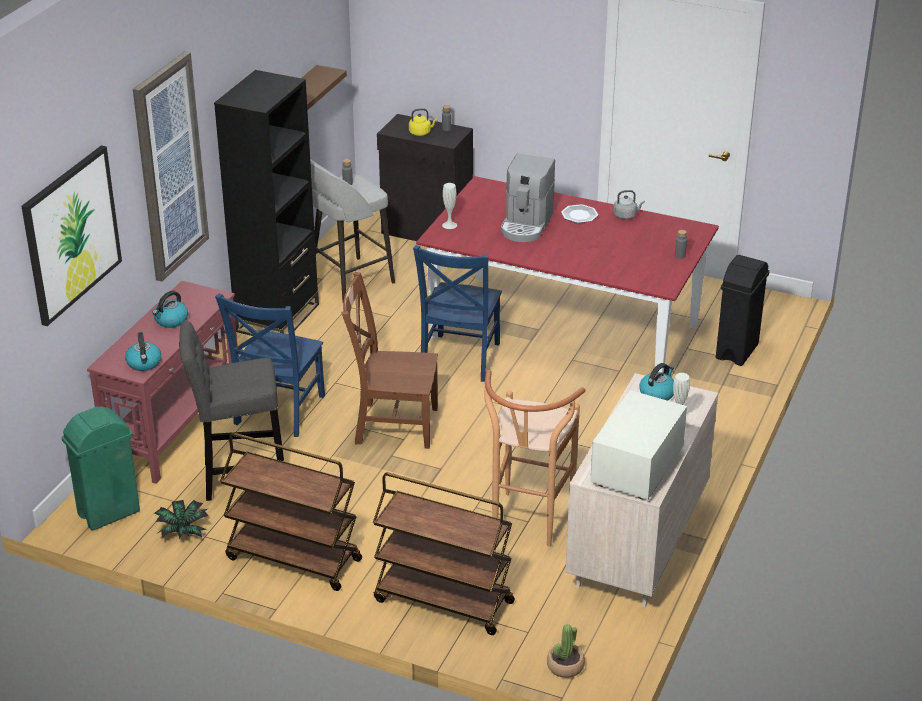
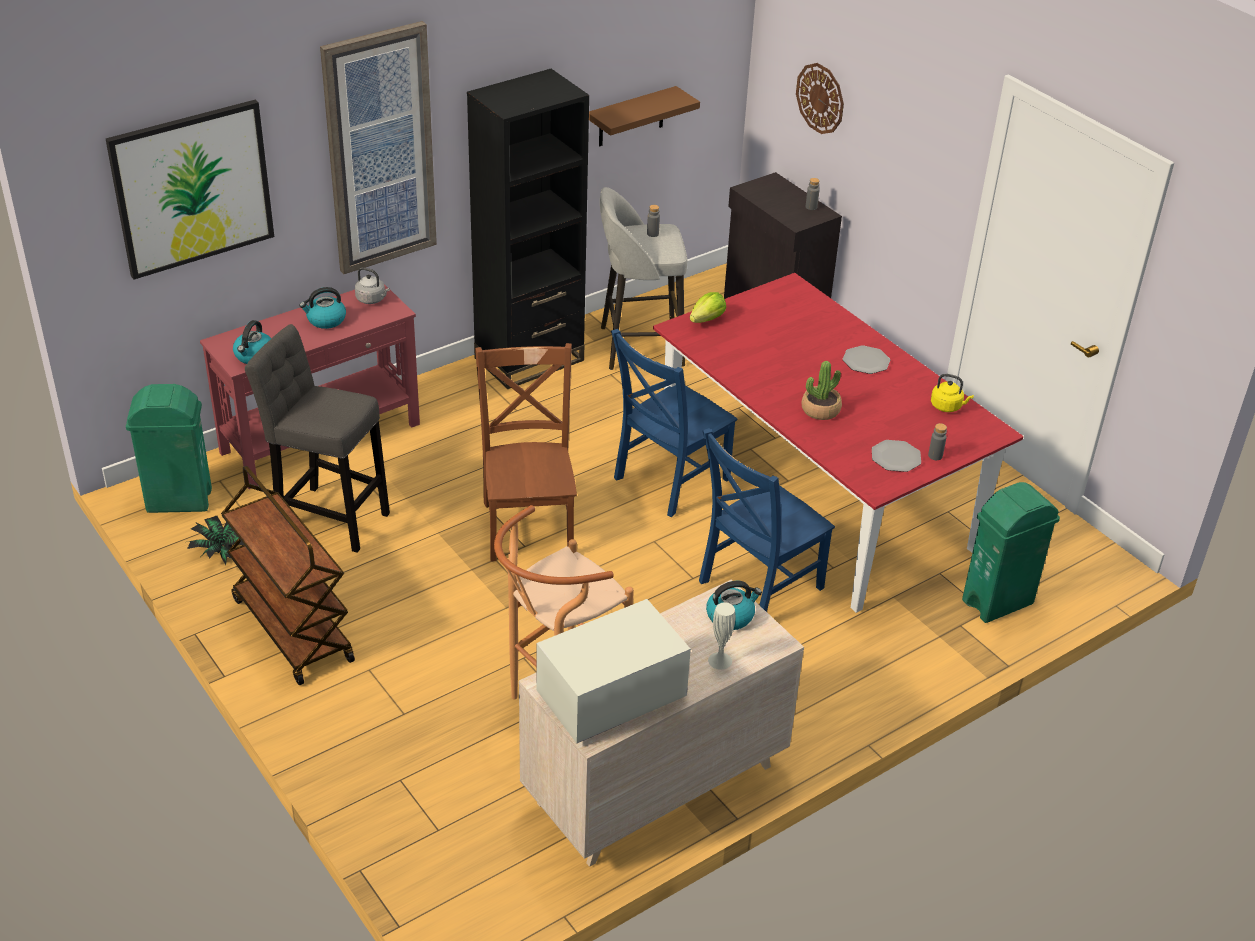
camera: 30 degrees right, 5 degrees up
blue chair [215,293,325,437] -> blue chair moved to [699,428,835,612]
brown chair [341,272,438,449] -> brown chair turned 45 degrees clockwise [475,343,577,562]
brown cart [373,472,515,635] -> none
yellow kettle [409,108,437,136] -> yellow kettle moved to [931,374,974,412]
white vase [442,183,457,229] -> lettuce [690,292,726,323]
coffee machine [501,154,555,242] -> none
potted plant [547,624,585,678] -> potted plant moved to [801,361,842,420]
grey kettle [613,190,645,219] -> grey kettle moved to [355,267,390,304]
black trash can [716,255,770,366] -> green trash can [962,482,1060,623]
none -> wall clock [796,63,844,134]
none -> plate [872,440,921,472]

